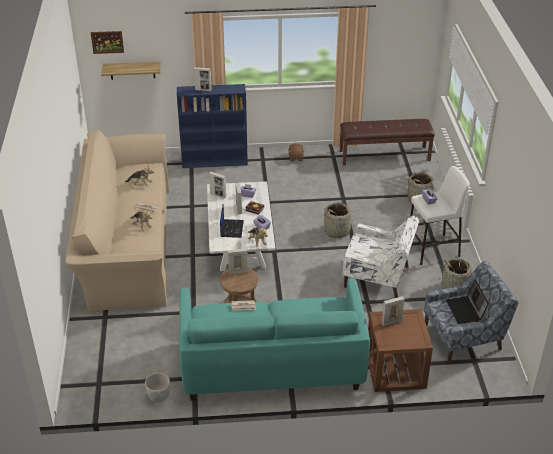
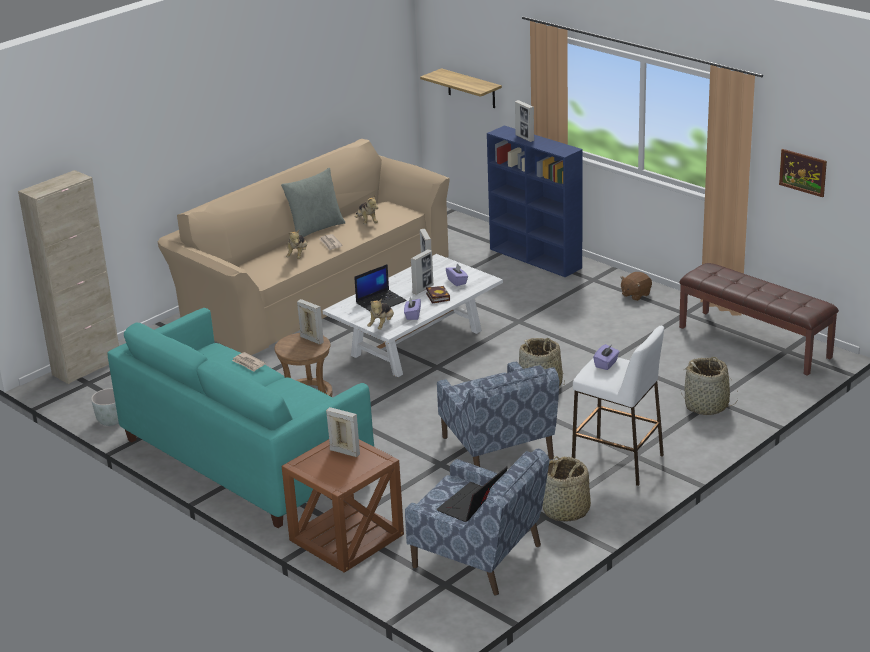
camera: 50 degrees right, 10 degrees down
picture [91,31,124,54] -> picture moved to [779,149,827,197]
white armchair [343,216,419,298] -> blue armchair [437,361,560,467]
none -> beige cabinet [18,170,119,384]
none -> grey pillow [281,168,346,237]

